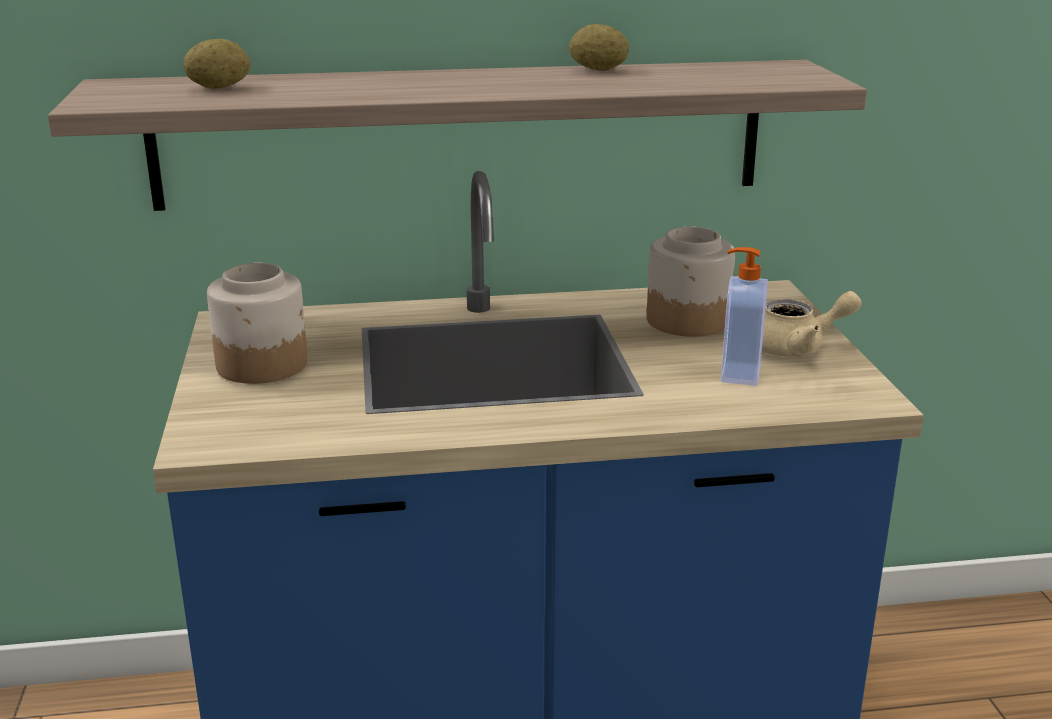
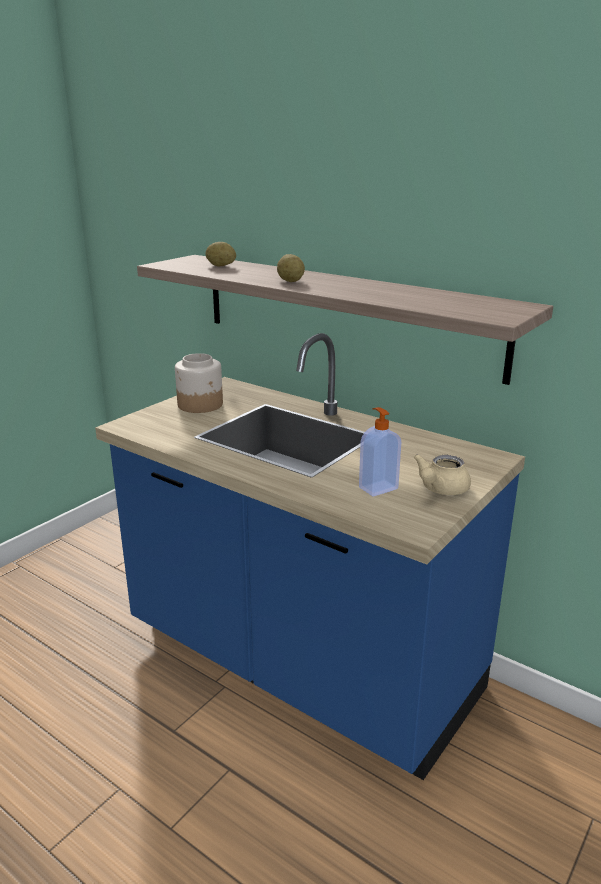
camera: 45 degrees right, 0 degrees up
potato [569,24,629,71] -> potato moved to [277,254,305,282]
jar [647,227,735,337] -> none
beige teapot [762,291,862,357] -> beige teapot turned 90 degrees clockwise [414,454,471,495]

